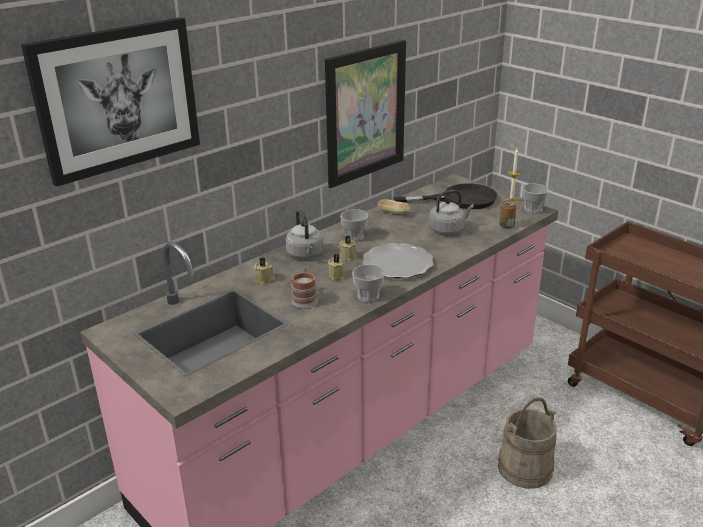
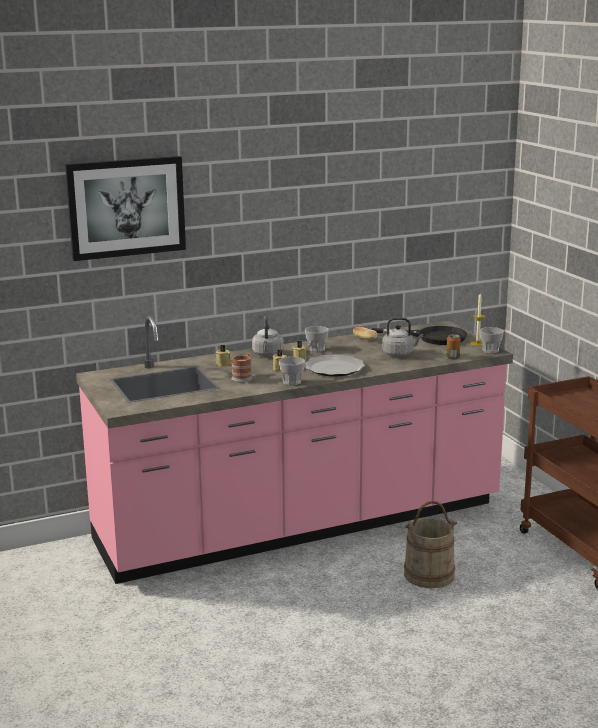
camera: 20 degrees right, 10 degrees down
picture [325,40,406,188] -> none

